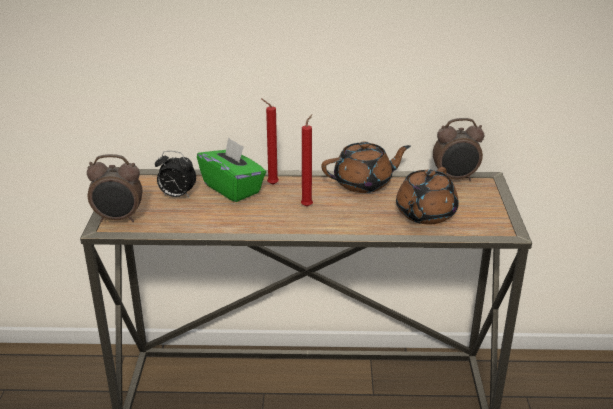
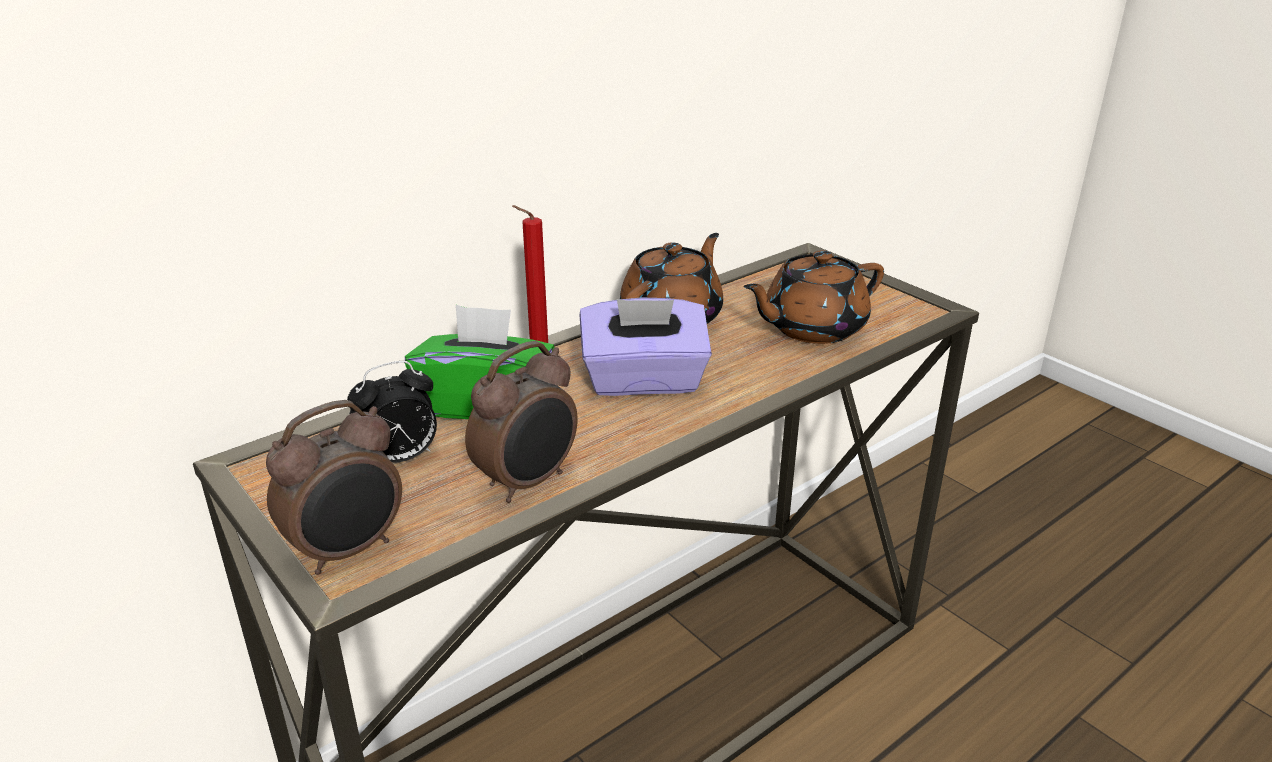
camera: 40 degrees left, 0 degrees up
red candle [301,114,313,207] -> purple tissue box [580,298,712,396]
brown teapot [396,167,459,224] -> brown teapot turned 75 degrees clockwise [743,250,884,344]
alarm clock [433,118,485,181] -> alarm clock moved to [465,341,578,503]

